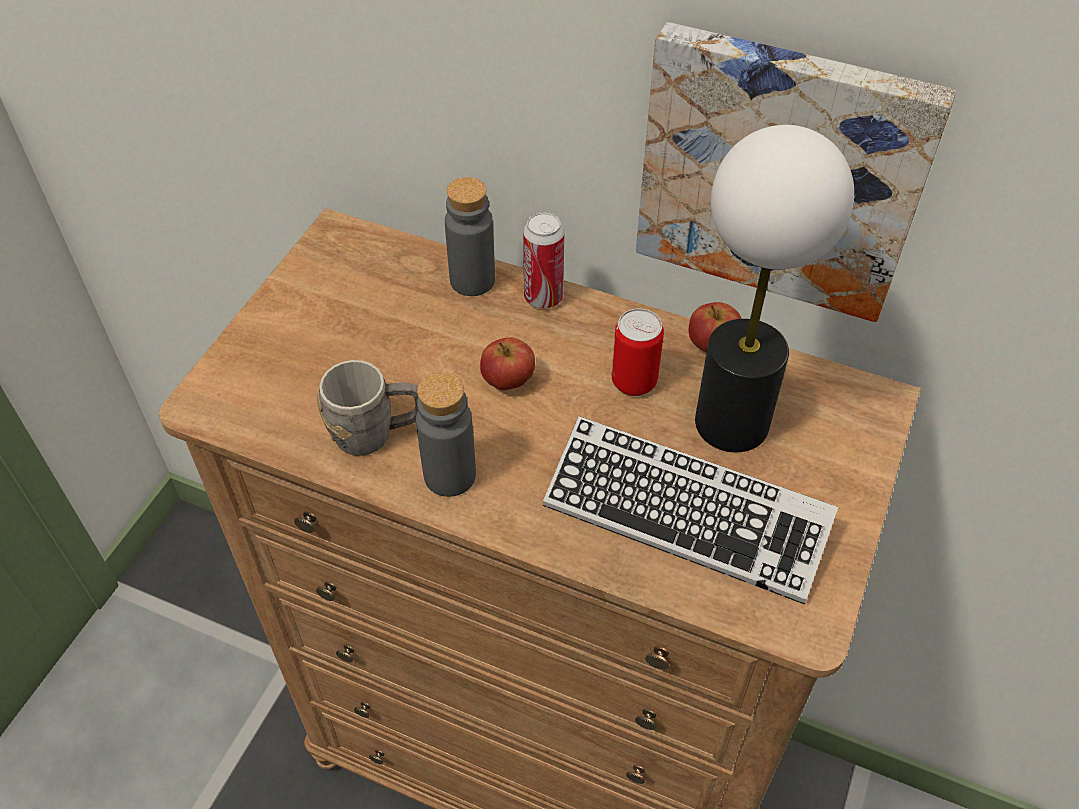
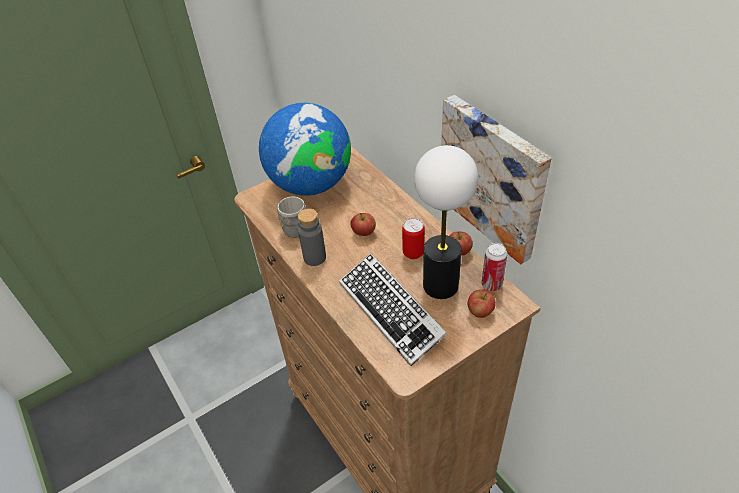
camera: 35 degrees right, 5 degrees down
grey bottle [445,177,495,296] -> none
can [523,212,565,309] -> can moved to [482,243,507,291]
none -> globe [259,103,351,196]
none -> apple [468,290,496,318]

